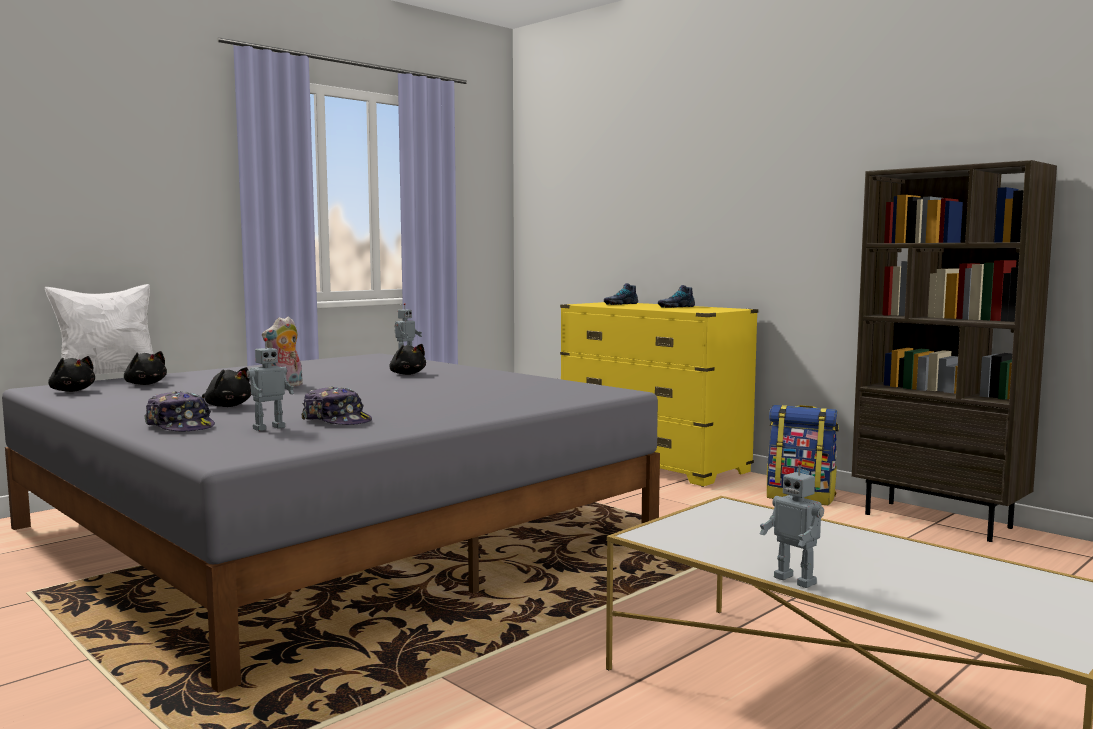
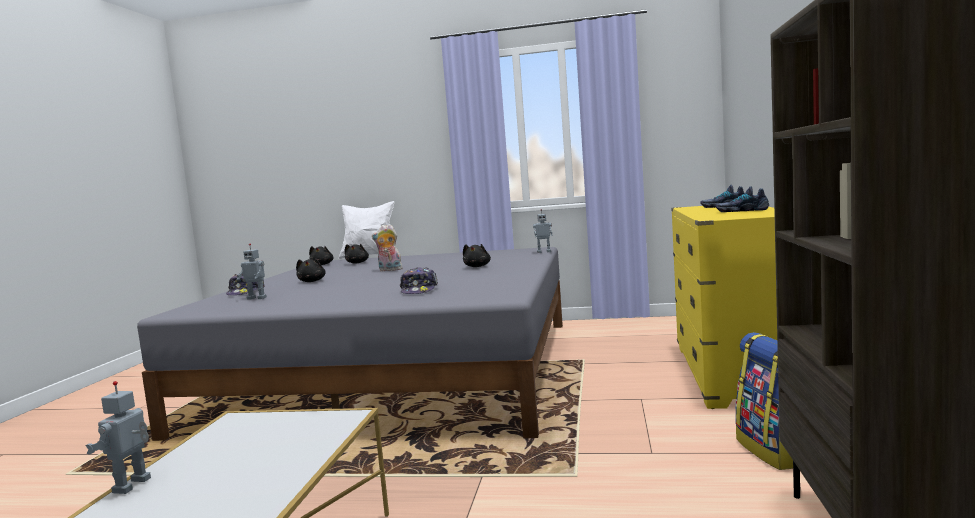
camera: 55 degrees right, 0 degrees up
cap [301,386,372,425] -> cap moved to [400,268,438,294]

